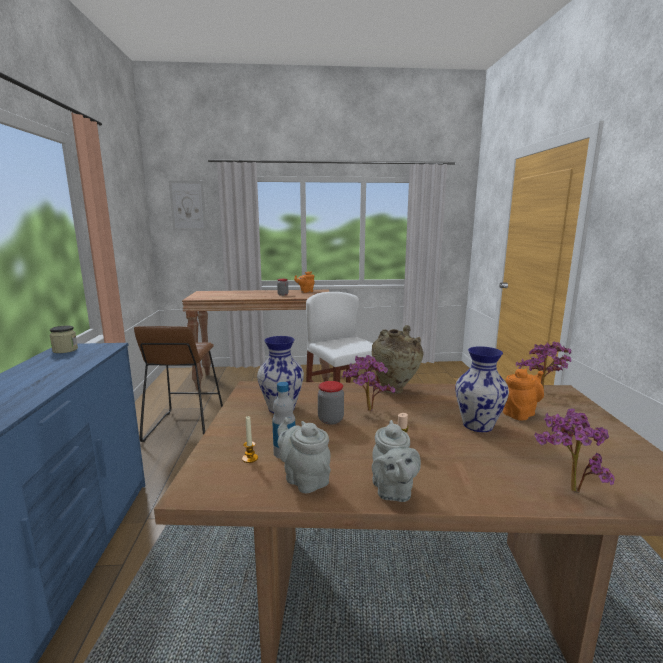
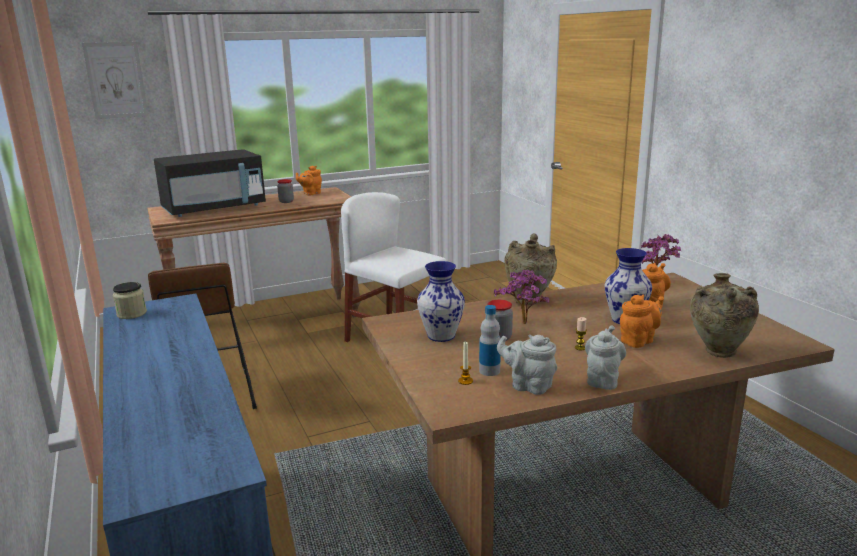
camera: 20 degrees left, 5 degrees up
grey teapot [372,420,421,502] -> grey teapot turned 135 degrees counterclockwise [585,325,626,390]
potted plant [535,408,615,493] -> beige vase [690,273,759,358]
none -> black microwave [154,149,266,217]
none -> orange teapot [620,294,664,348]

